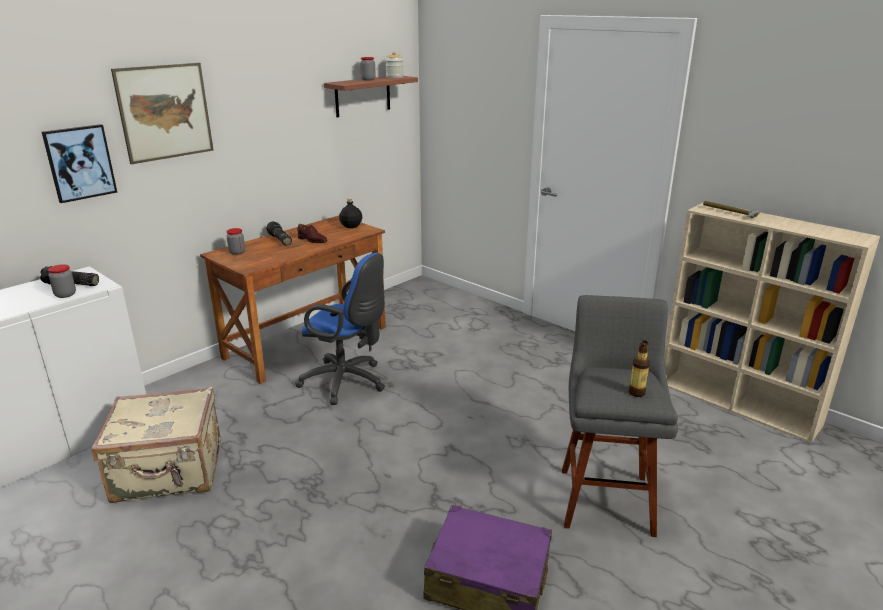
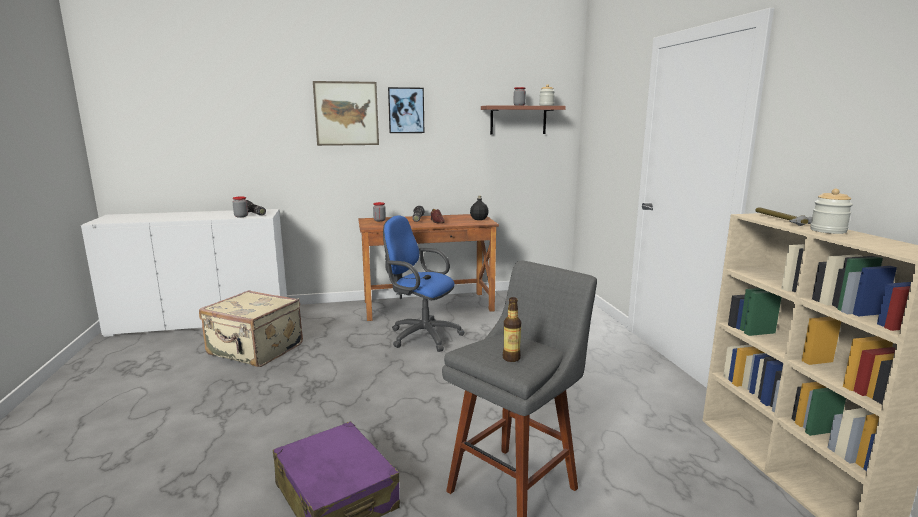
camera: 35 degrees right, 10 degrees down
picture [42,124,117,203] -> picture moved to [388,87,424,133]
blue office chair [295,253,385,405] -> blue office chair turned 150 degrees clockwise [383,215,465,352]
none -> jar [810,189,853,234]

